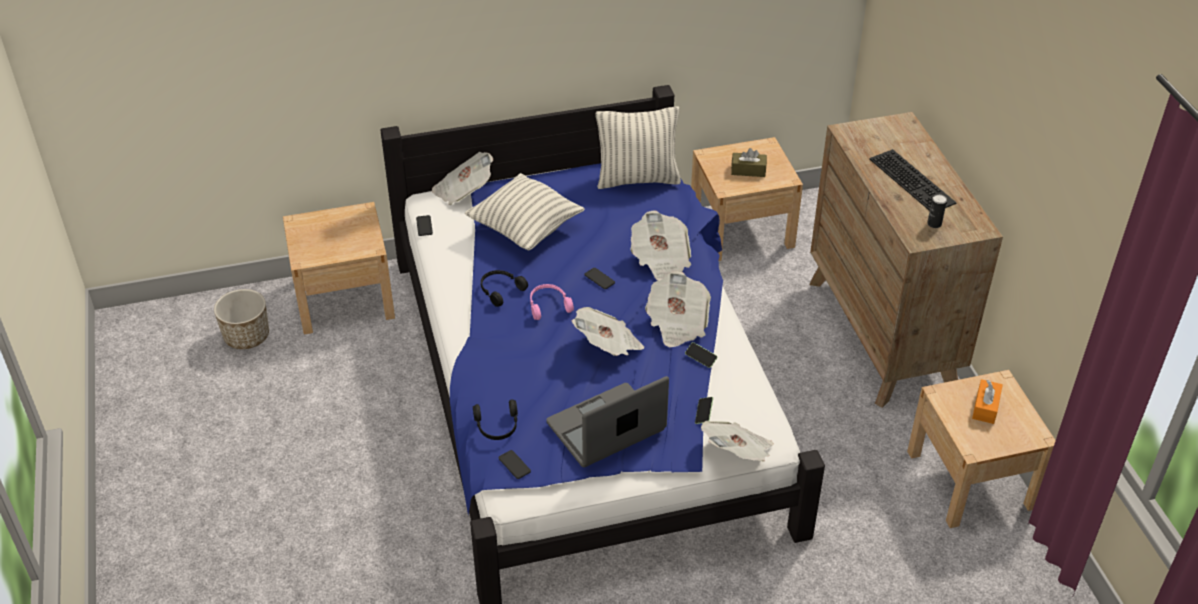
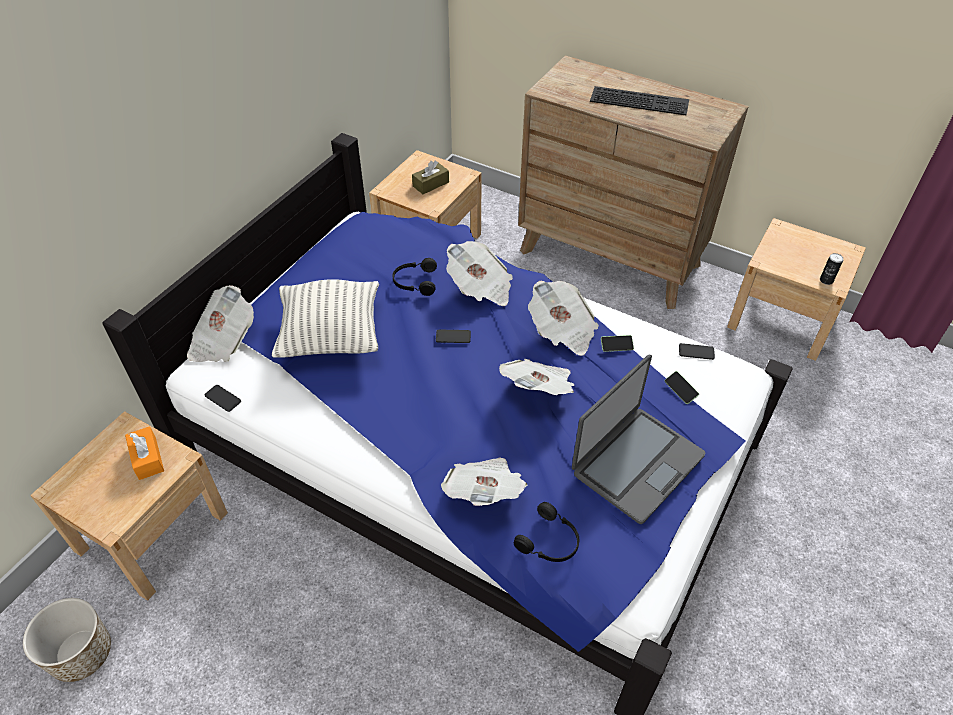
camera: 45 degrees left, 5 degrees up
black headphones [481,270,528,307] -> black headphones moved to [393,258,437,296]
phone [499,450,531,479] -> phone moved to [679,343,715,360]
pink headphones [530,284,574,320] -> none
laptop [546,376,669,467] -> laptop turned 150 degrees counterclockwise [572,355,705,524]
pillow [595,106,681,189] -> none
newspaper [701,421,774,462] -> newspaper moved to [441,457,528,506]
can [927,194,947,228] -> can moved to [820,253,844,285]
orange tissue box [972,379,1003,424] -> orange tissue box moved to [125,426,164,480]

